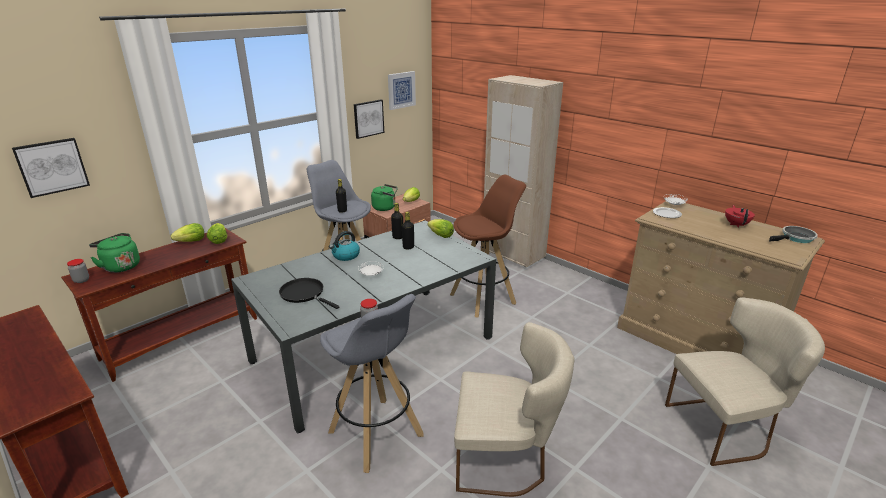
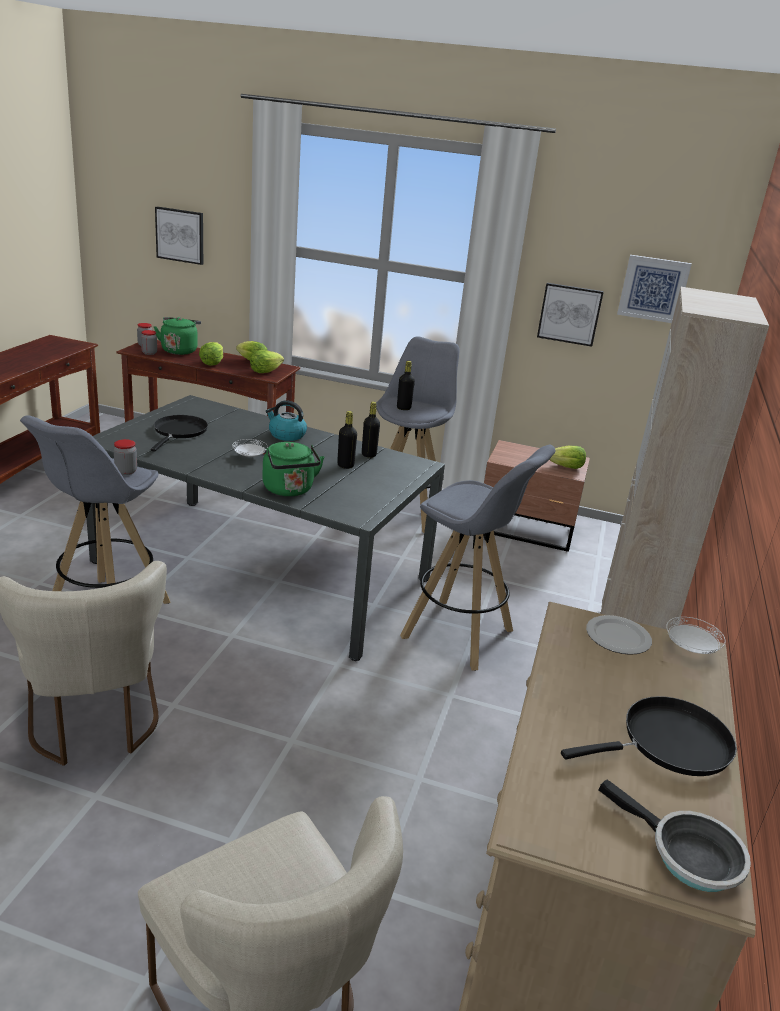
camera: 60 degrees right, 0 degrees up
green kettle [371,184,398,211] -> green kettle moved to [262,442,324,496]
lettuce [427,219,454,238] -> lettuce moved to [199,342,223,366]
brown stool [450,175,526,318] -> grey stool [400,445,556,671]
red teapot [725,205,755,228] -> black frying pan [561,696,737,776]
none -> jar [141,330,157,355]

